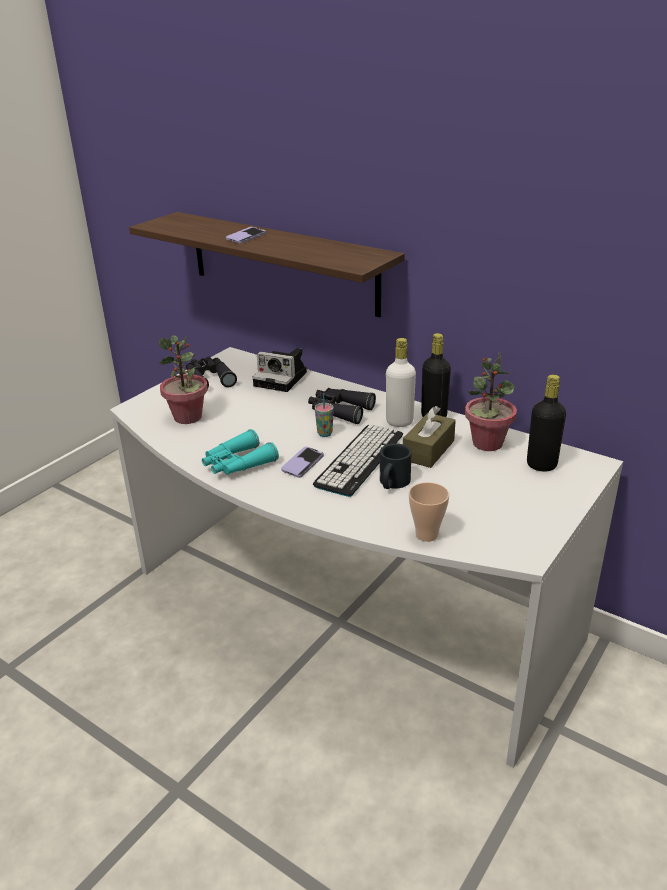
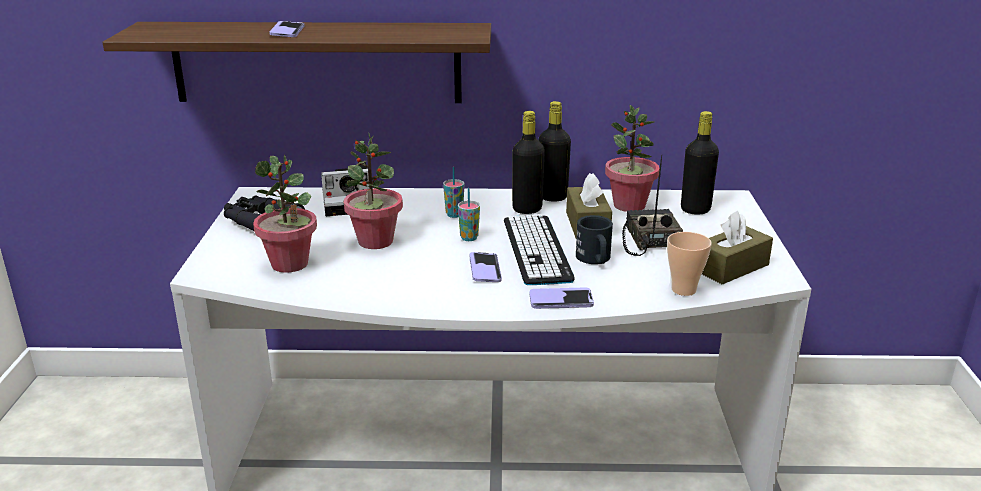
camera: 35 degrees left, 5 degrees down
turquoise binoculars [202,429,279,475] -> none
black binoculars [308,388,376,424] -> cup [443,167,464,218]
white bottle [386,338,416,427] -> black bottle [512,111,545,214]
none -> potted plant [344,132,403,249]
none -> phone [529,287,594,309]
none -> radio [622,155,683,256]
none -> brown tissue box [702,211,773,285]

